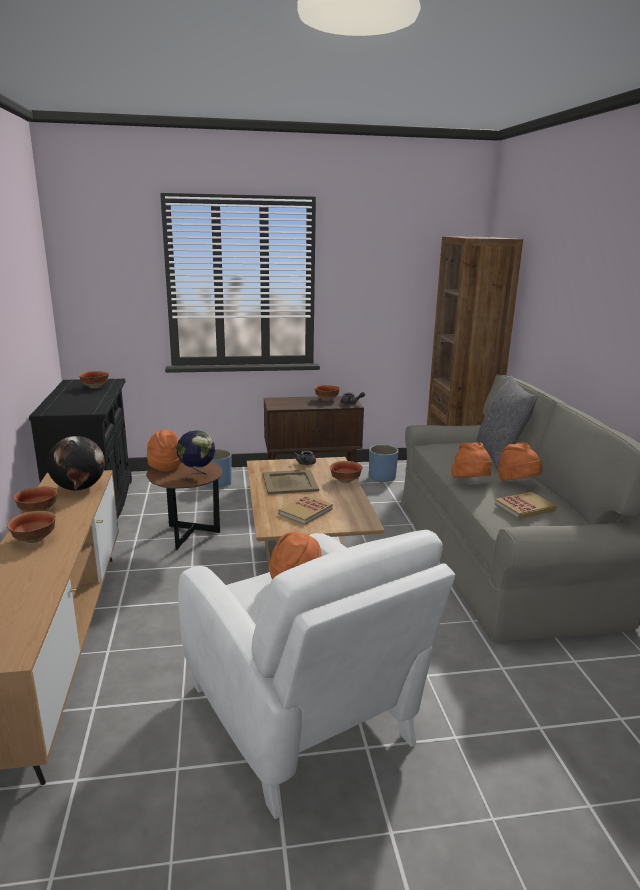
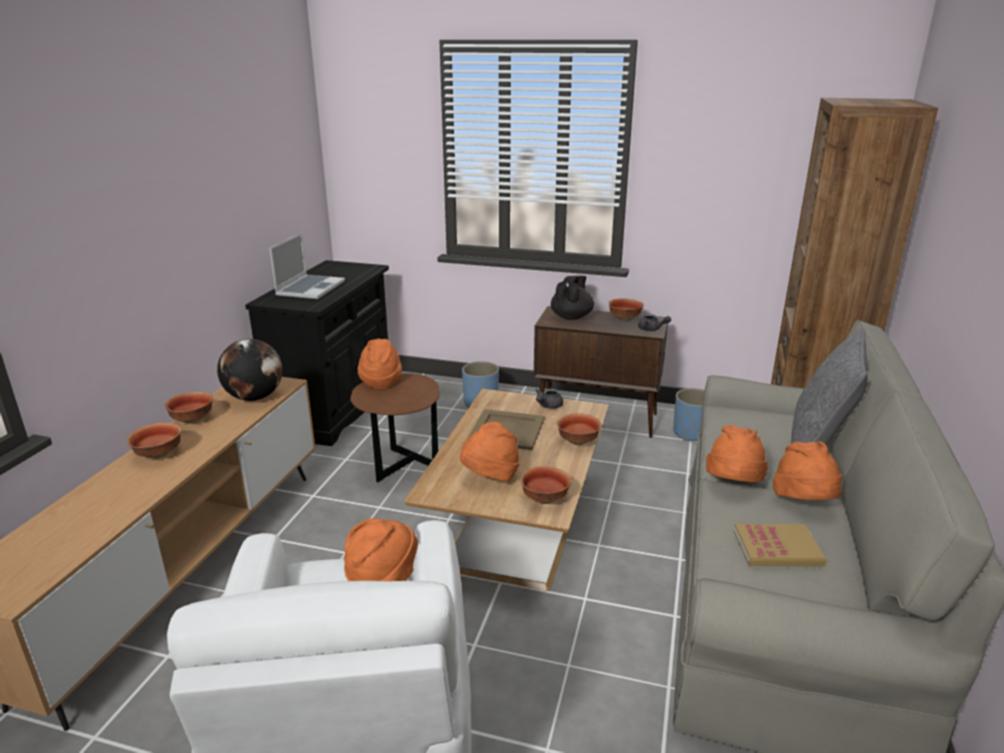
camera: 25 degrees right, 5 degrees up
bowl [79,371,109,389] -> bowl moved to [521,466,571,504]
globe [176,430,215,483] -> none
book [279,495,333,525] -> orange hat [460,421,520,482]
none -> laptop [270,233,345,299]
none -> black teapot [551,276,594,320]

